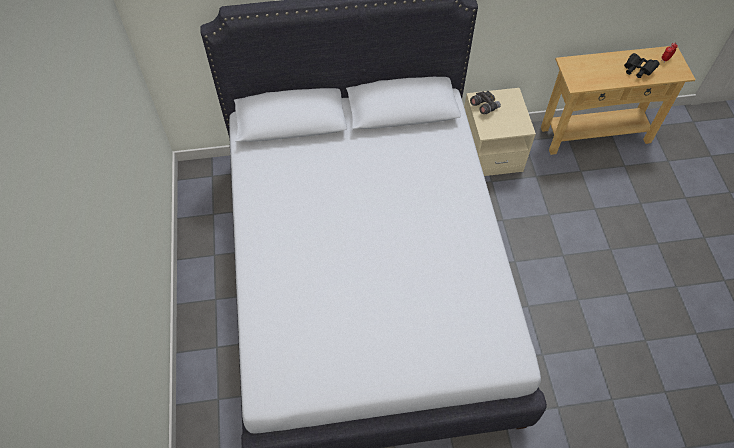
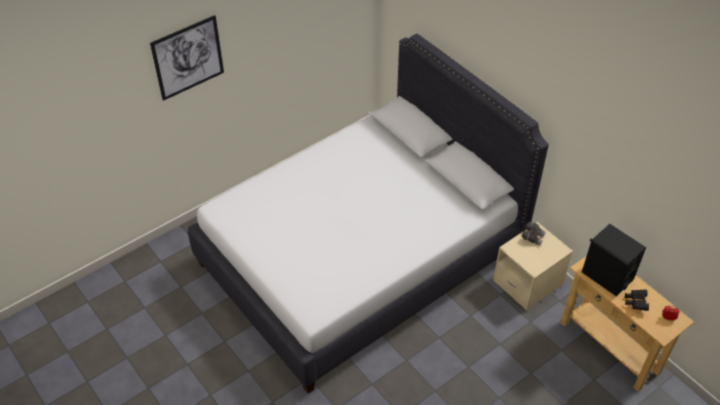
camera: 60 degrees right, 10 degrees down
none -> picture [150,15,224,101]
none -> black speaker [582,224,646,296]

